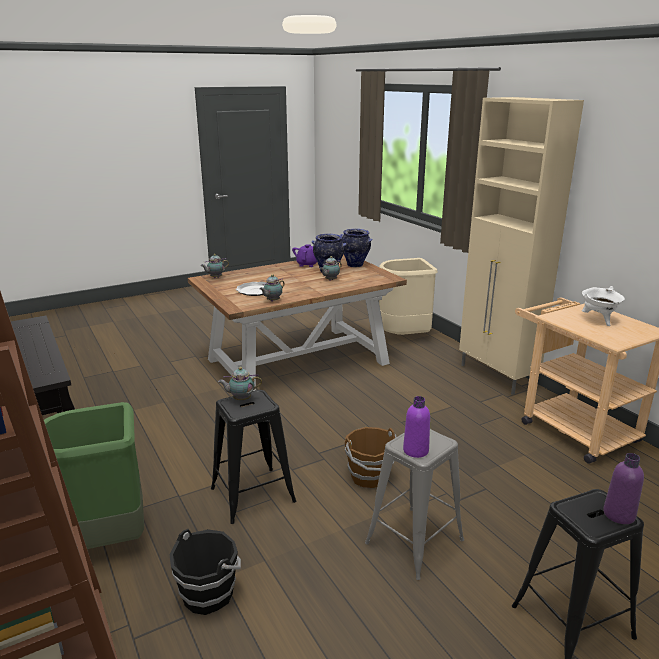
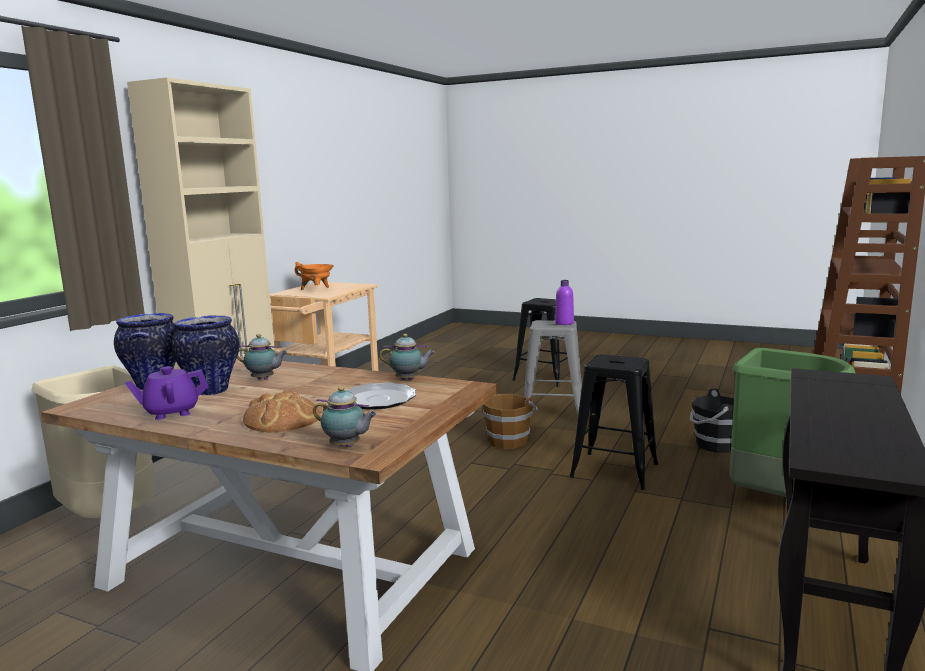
camera: 125 degrees left, 10 degrees down
teapot [218,367,262,400] -> none
white cooking pot [581,286,625,326] -> orange cooking pot [295,262,334,290]
purple bottle [603,453,644,524] -> none
none -> bread [243,390,320,433]

